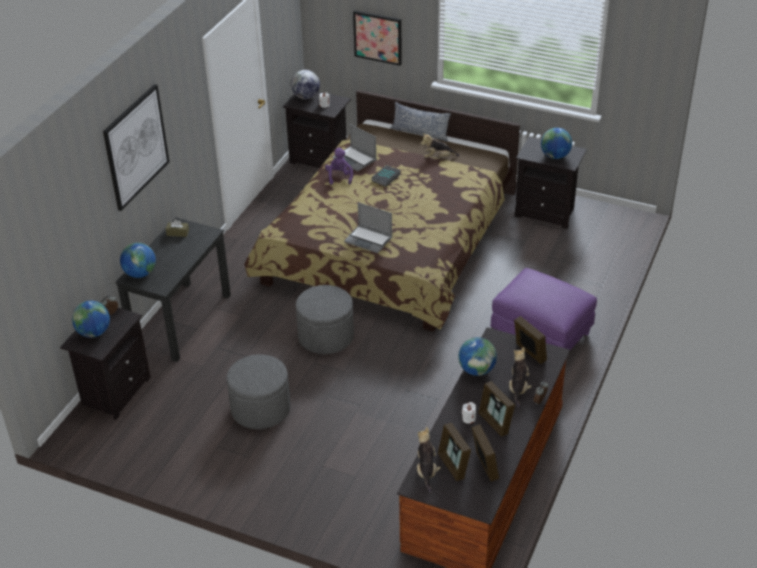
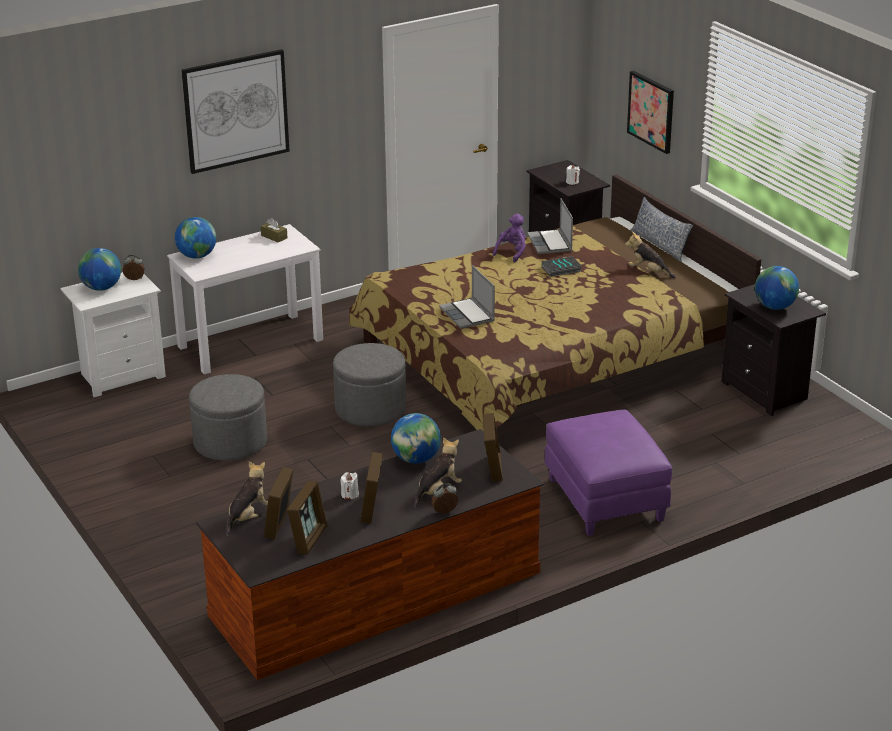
camera: 35 degrees right, 10 degrees down
black nightstand [60,308,151,420] -> white nightstand [60,272,166,397]
black desk [115,217,231,362] -> white desk [167,224,323,374]
globe [291,70,320,99] -> none

